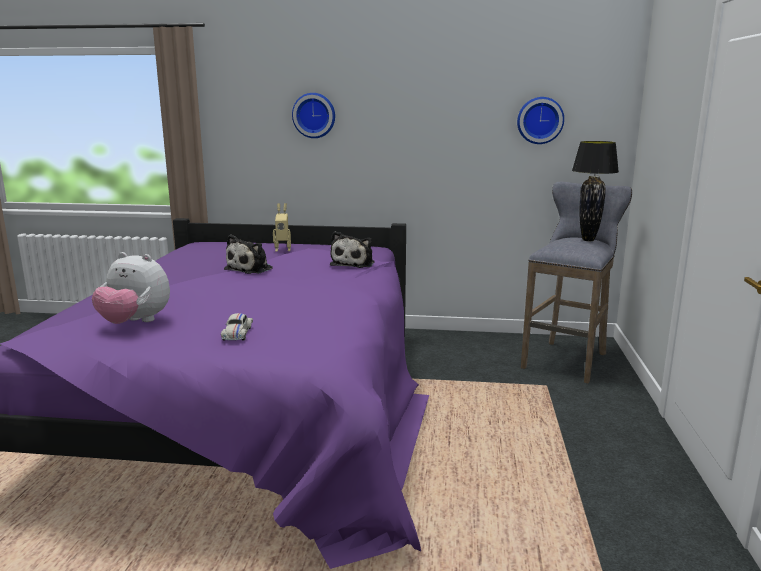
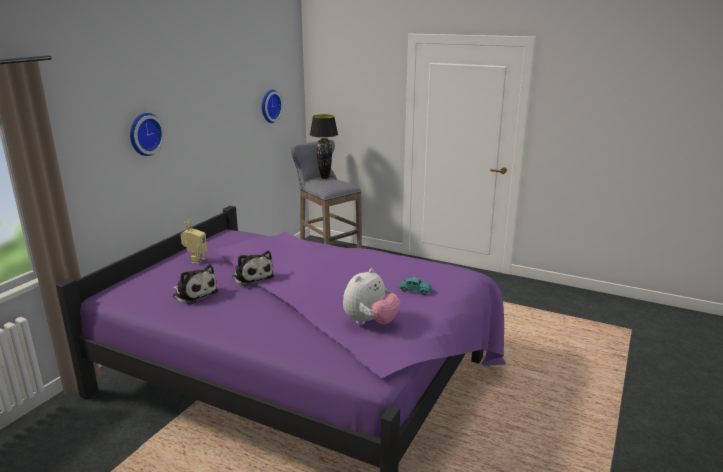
camera: 70 degrees left, 5 degrees up
white toy car [221,313,253,341] -> turquoise toy car [399,277,433,295]
plush toy [330,231,374,268] -> plush toy moved to [173,264,219,304]

